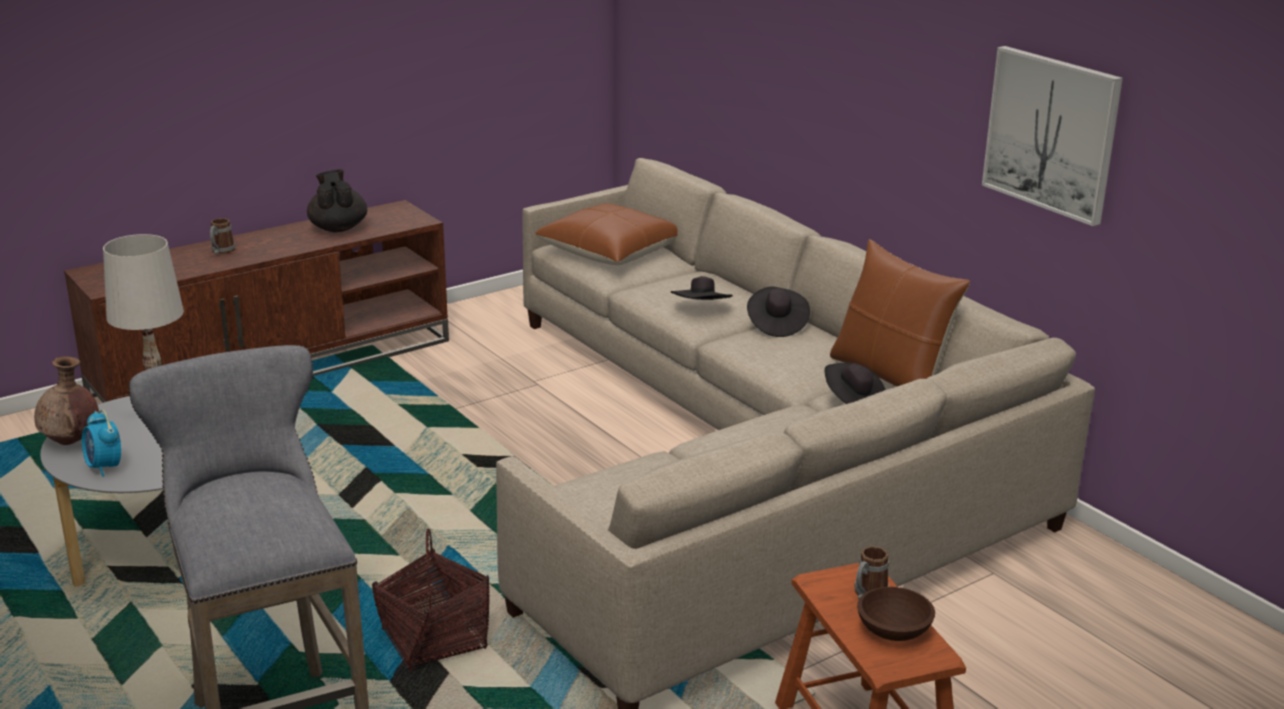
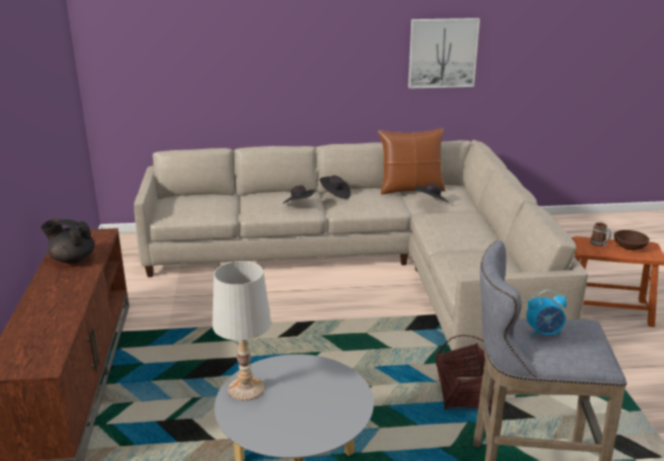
camera: 60 degrees left, 0 degrees up
brown vase [34,356,99,445] -> none
alarm clock [82,410,121,477] -> alarm clock moved to [526,290,567,337]
mug [210,218,235,254] -> none
brown pillow [535,203,678,265] -> none

